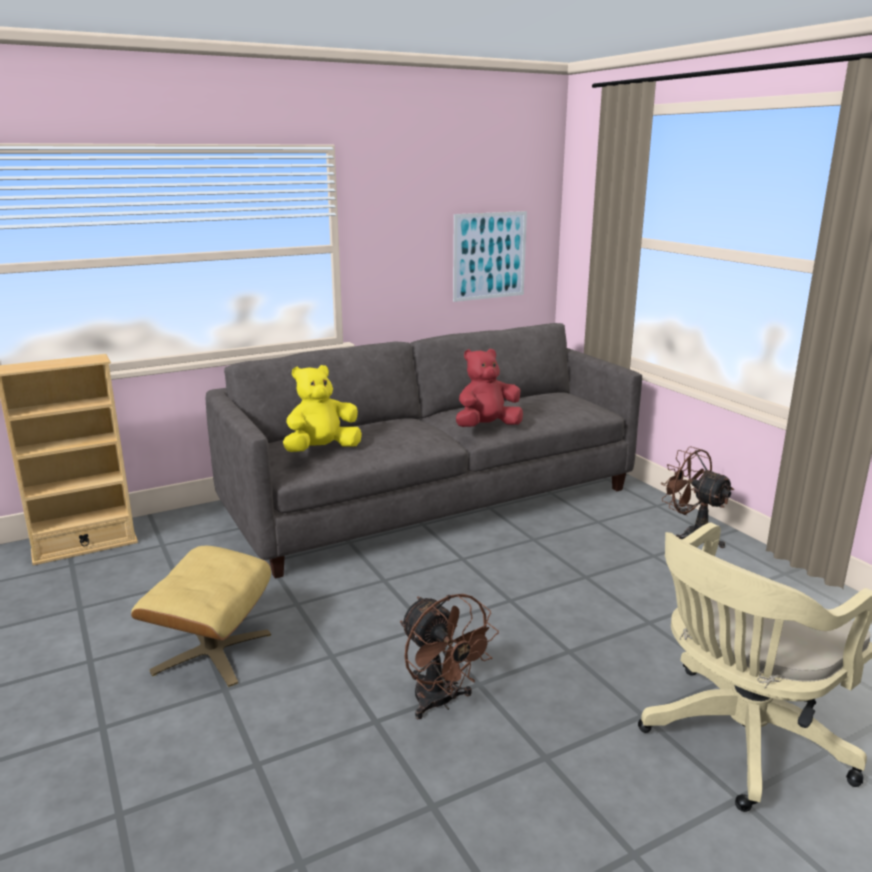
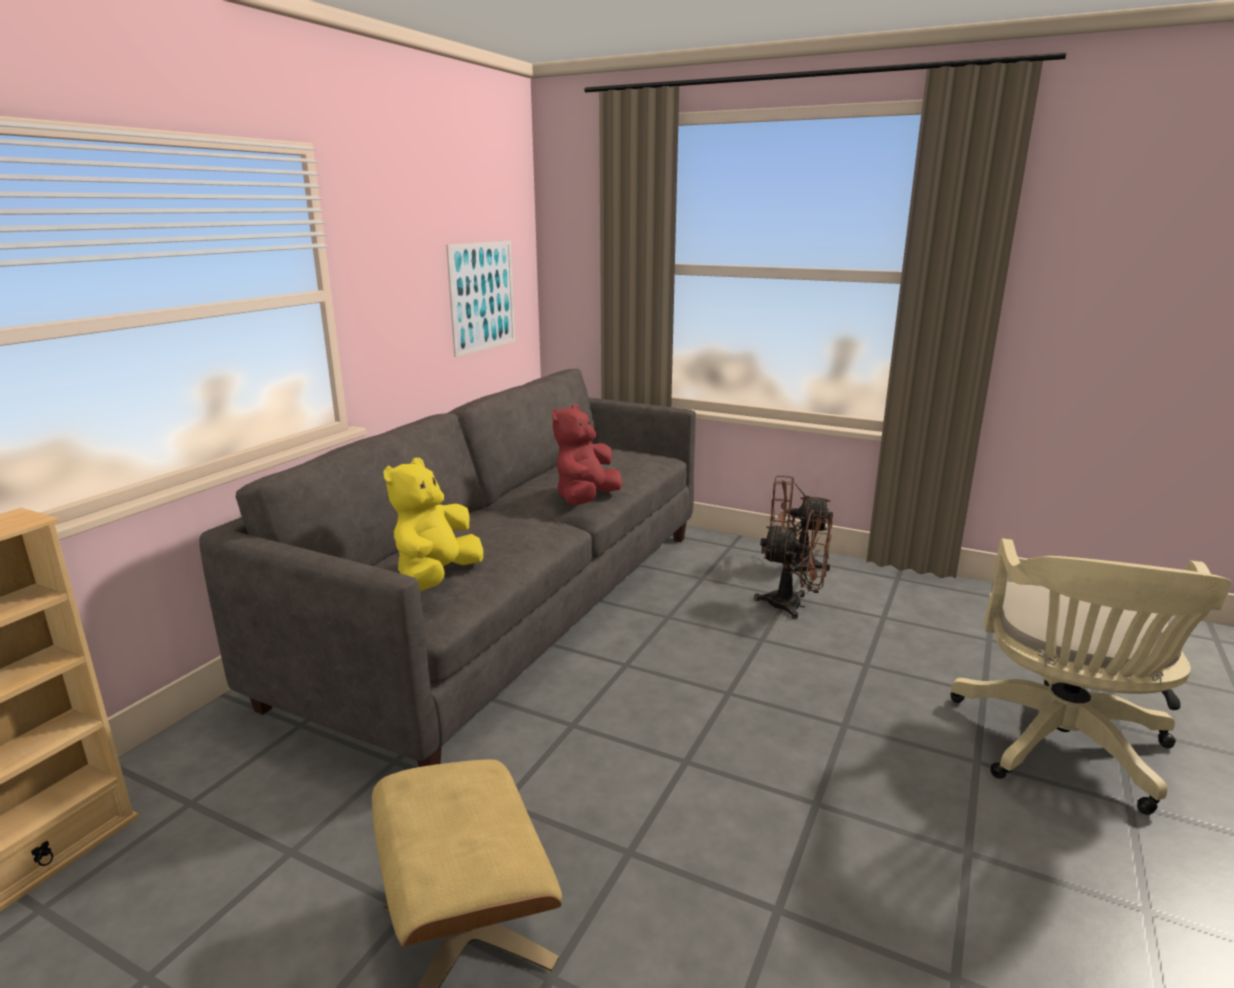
camera: 35 degrees left, 0 degrees up
brown fan [400,594,499,719] -> brown fan moved to [754,509,833,619]

